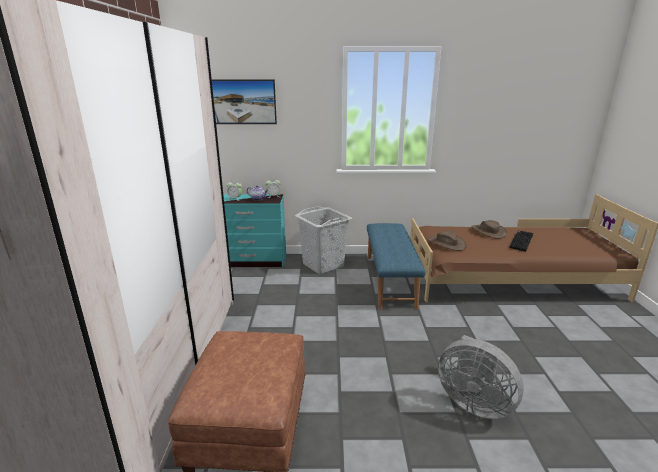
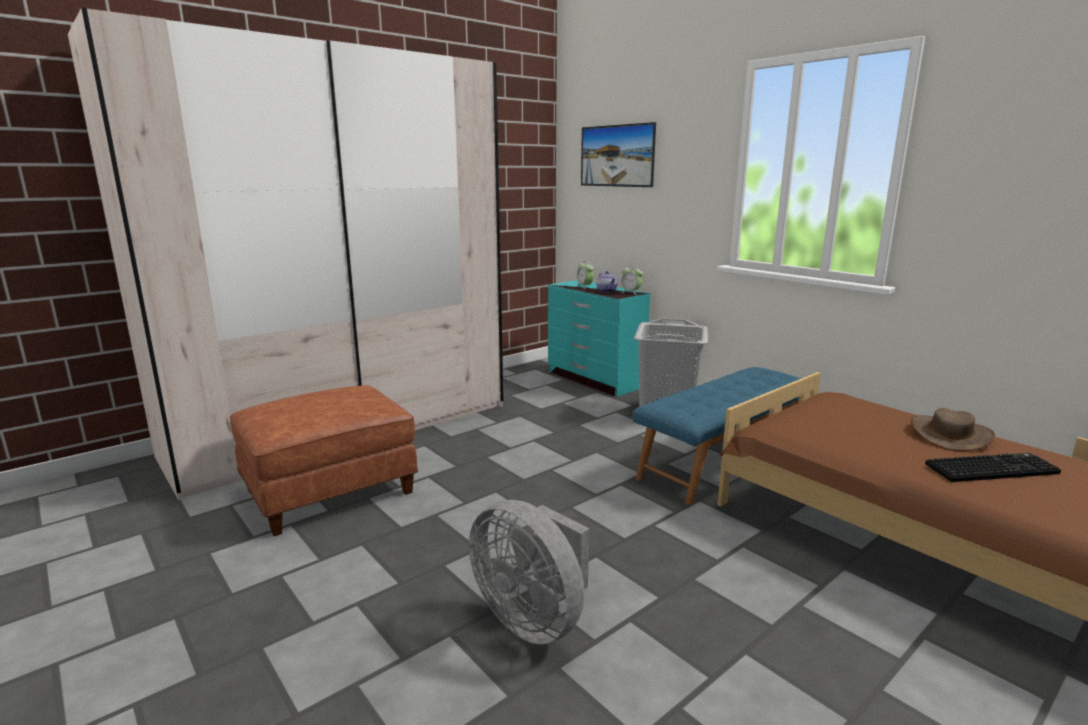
camera: 50 degrees right, 5 degrees down
brown hat [428,230,467,251] -> none
grey fan [438,335,524,419] -> grey fan turned 45 degrees counterclockwise [469,500,589,645]

